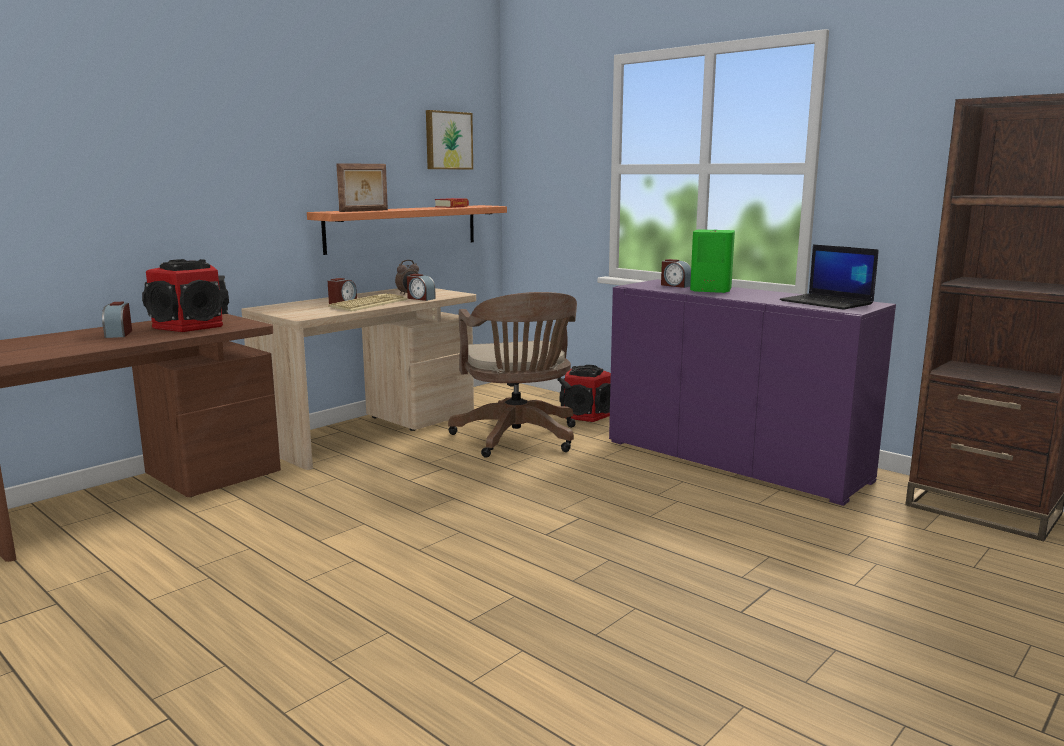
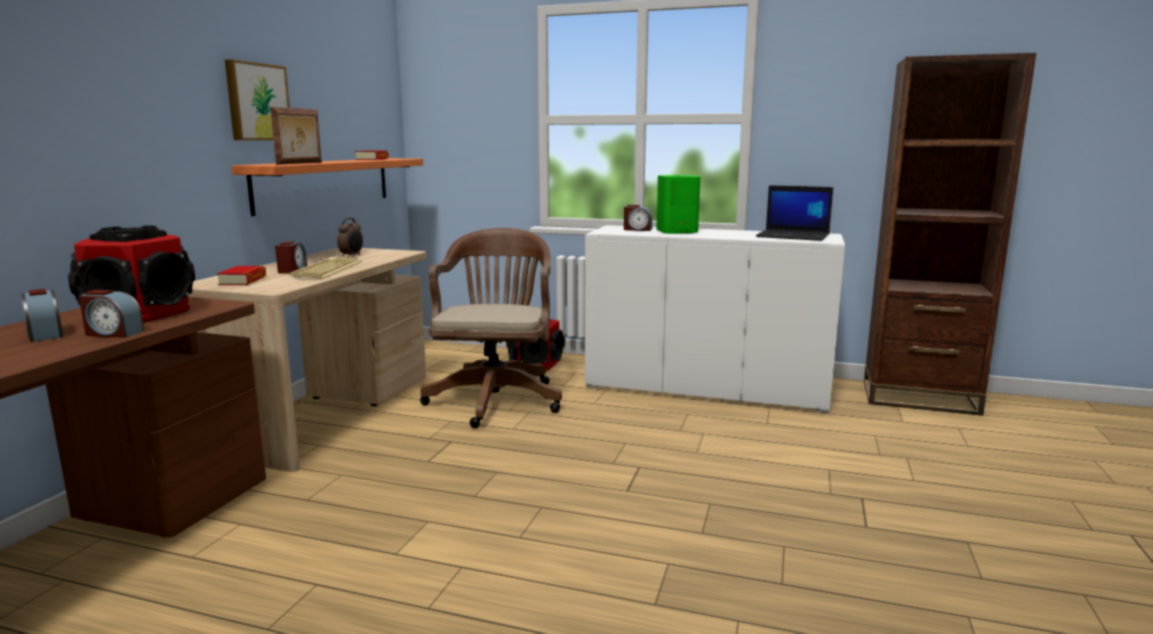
camera: 25 degrees left, 0 degrees up
alarm clock [407,274,436,301] -> alarm clock moved to [79,290,144,338]
picture [426,110,473,169] -> picture moved to [225,59,290,140]
brown office chair [448,292,577,458] -> brown office chair turned 135 degrees counterclockwise [420,228,562,428]
purple cabinet [609,279,896,506] -> white cabinet [585,225,845,413]
none -> book [217,266,266,285]

